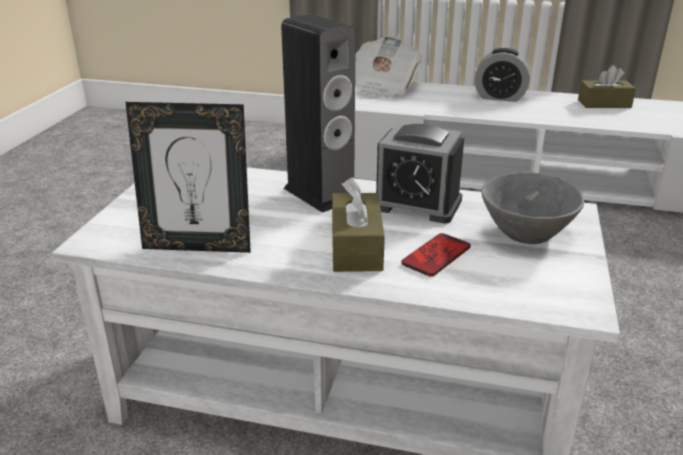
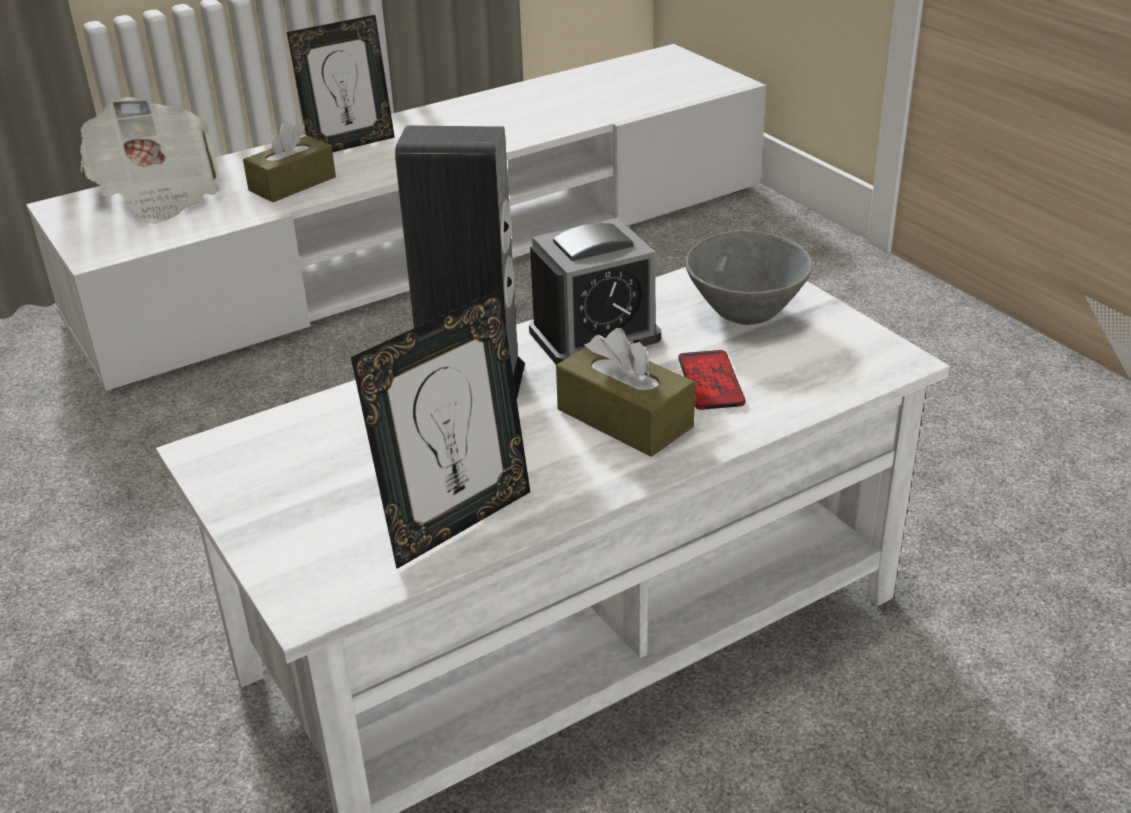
camera: 45 degrees left, 5 degrees up
alarm clock [475,48,530,102] -> picture frame [287,15,395,152]
brown tissue box [578,65,636,108] -> brown tissue box moved to [243,121,336,202]

